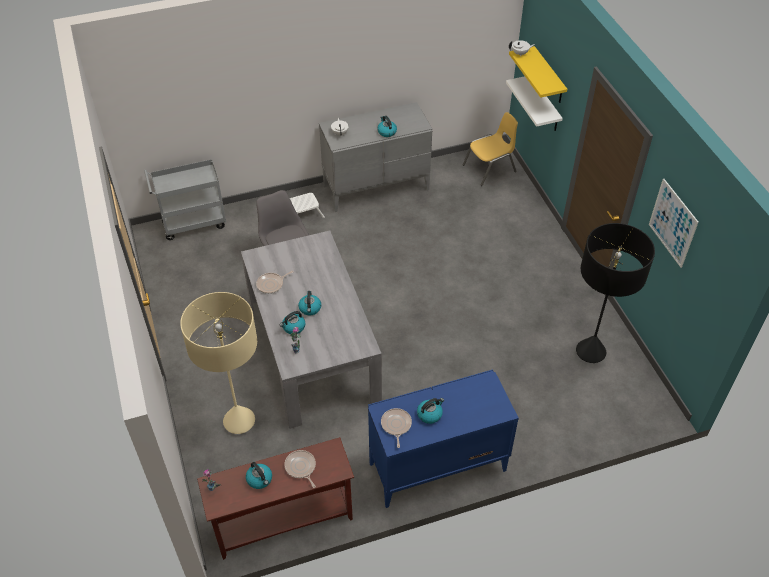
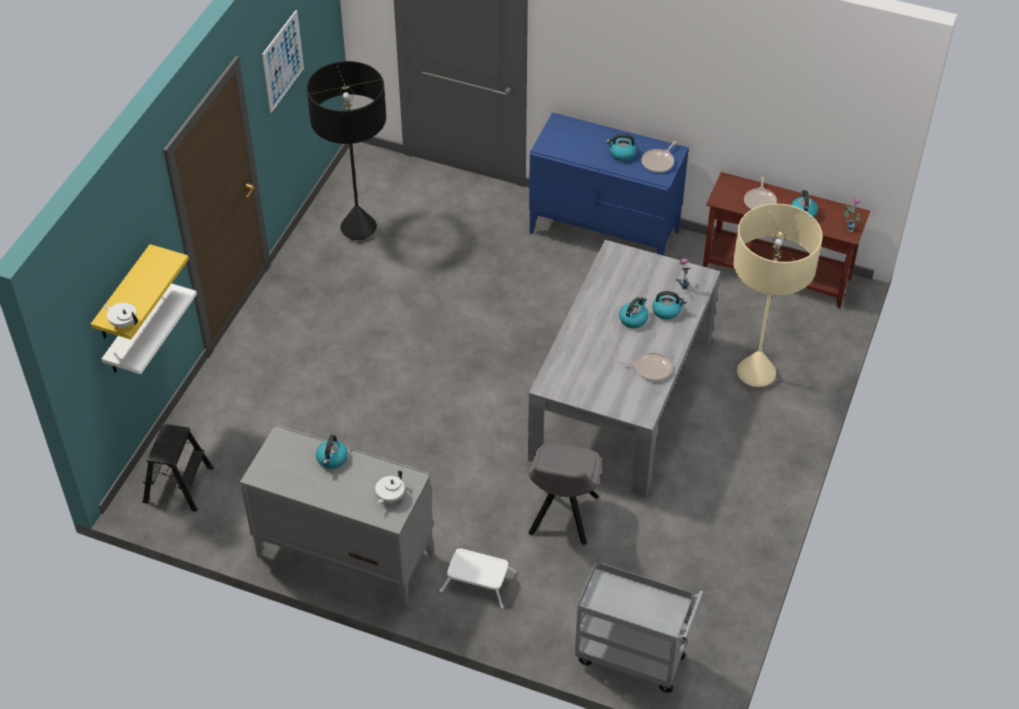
camera: 140 degrees left, 0 degrees up
yellow chair [462,112,518,186] -> black step ladder [143,423,214,512]

